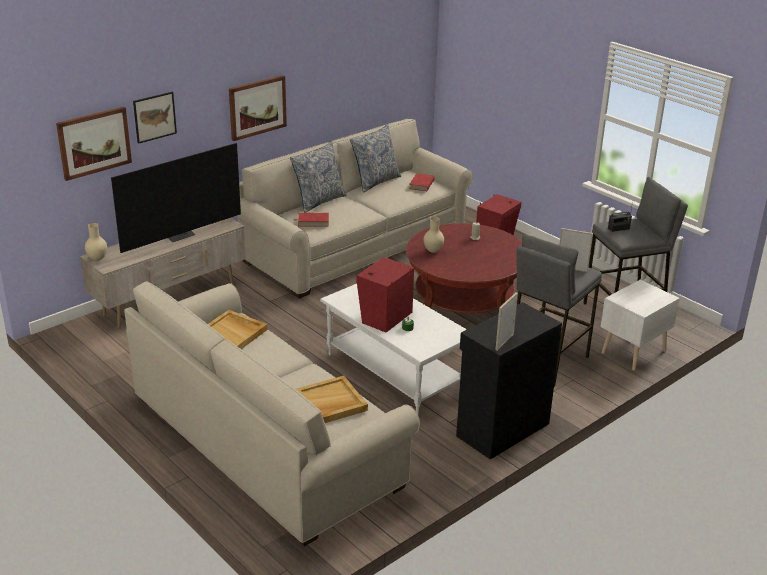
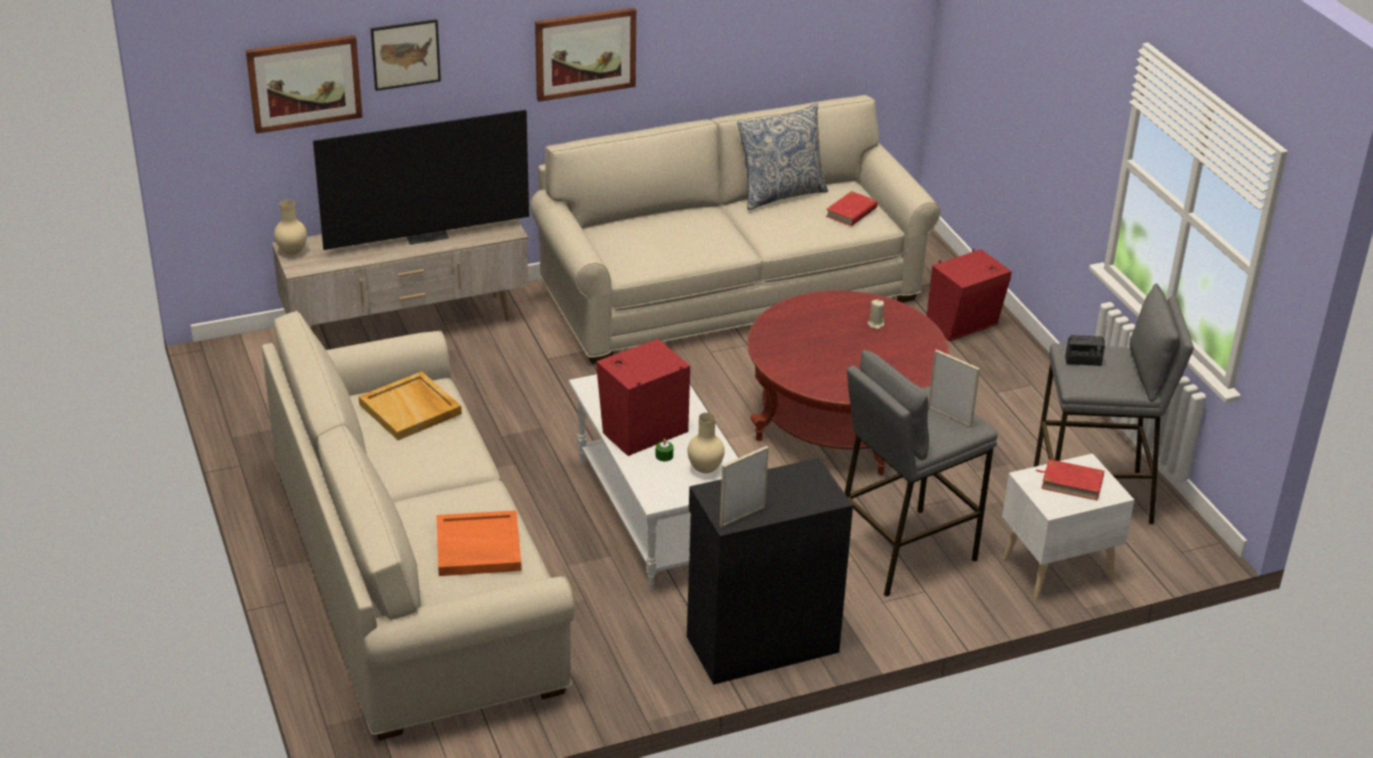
camera: 20 degrees right, 5 degrees up
pillow [290,141,346,213] -> none
red book [293,213,329,227] -> red book moved to [1036,459,1104,501]
beige tray [296,376,368,423] -> orange tray [436,510,521,576]
beige vase [424,217,444,253] -> beige vase moved to [688,412,725,473]

